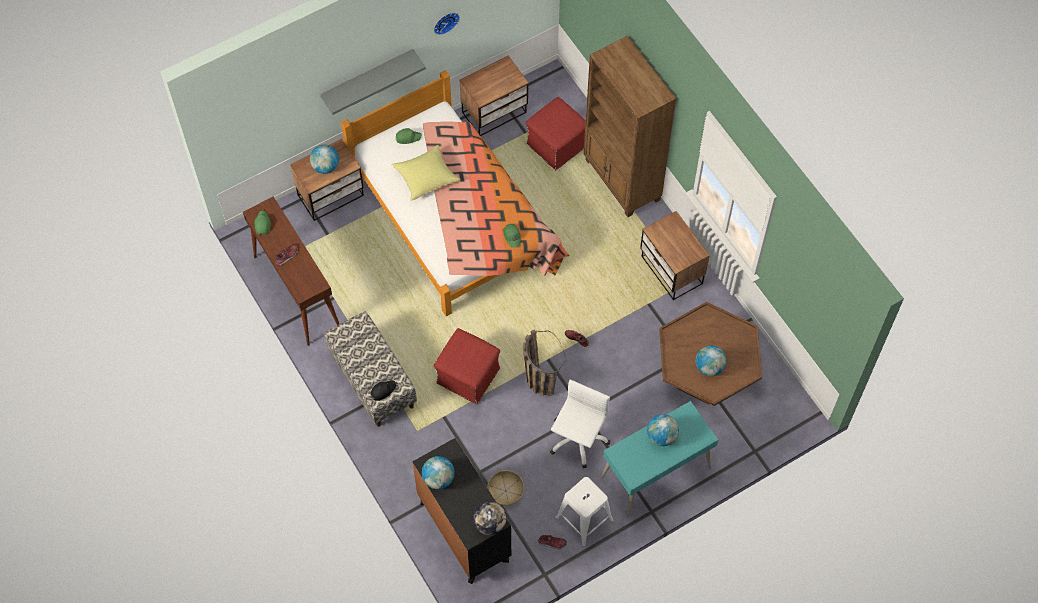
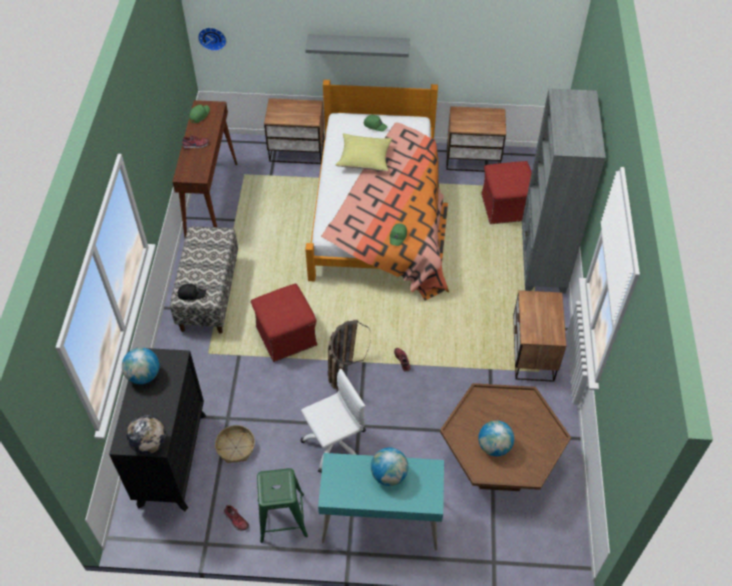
camera: 35 degrees right, 10 degrees down
globe [310,145,339,174] -> none
wall clock [434,13,460,35] -> wall clock moved to [198,27,226,51]
white stool [555,477,614,547] -> green stool [257,468,308,543]
brown bookcase [584,35,676,217] -> grey bookcase [522,89,606,293]

